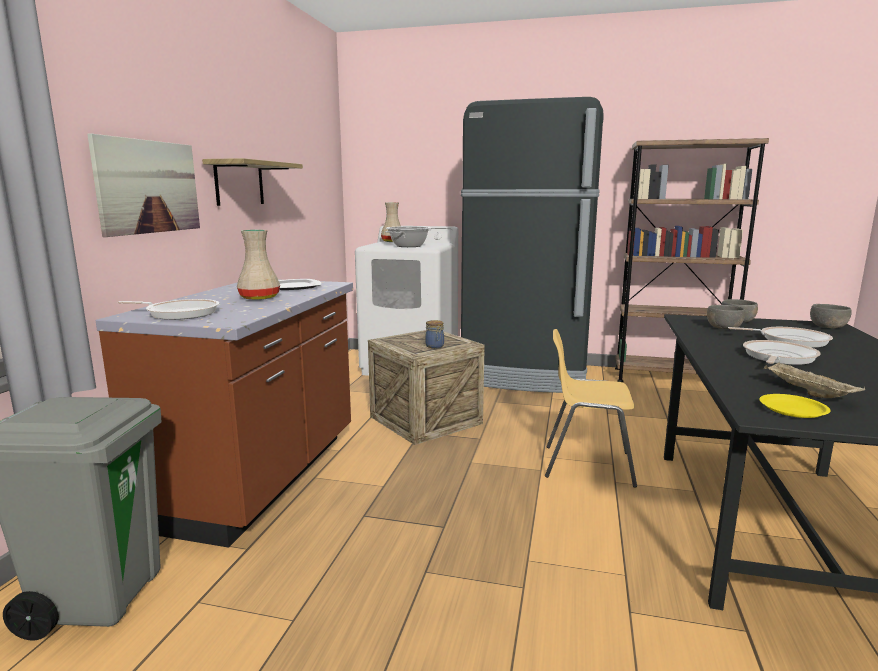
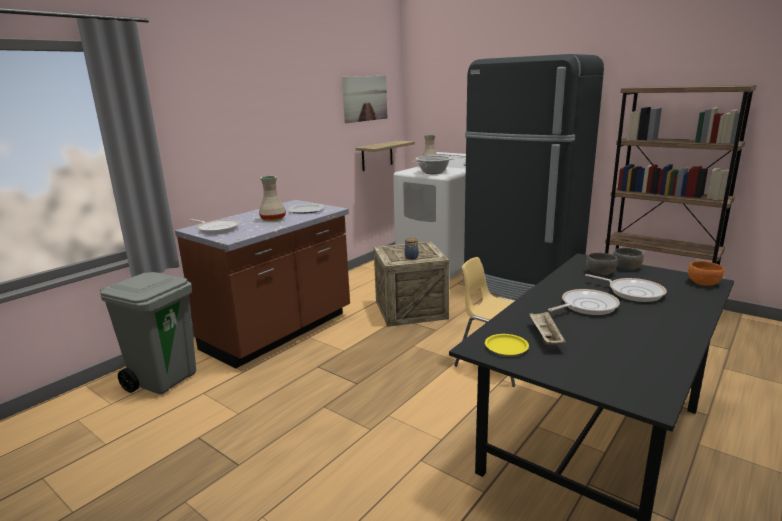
camera: 25 degrees right, 5 degrees up
picture [87,133,200,237] -> picture moved to [342,76,387,123]
shelf [202,158,303,206] -> shelf moved to [356,141,415,171]
grey bowl [810,304,852,329] -> orange bowl [688,261,724,286]

